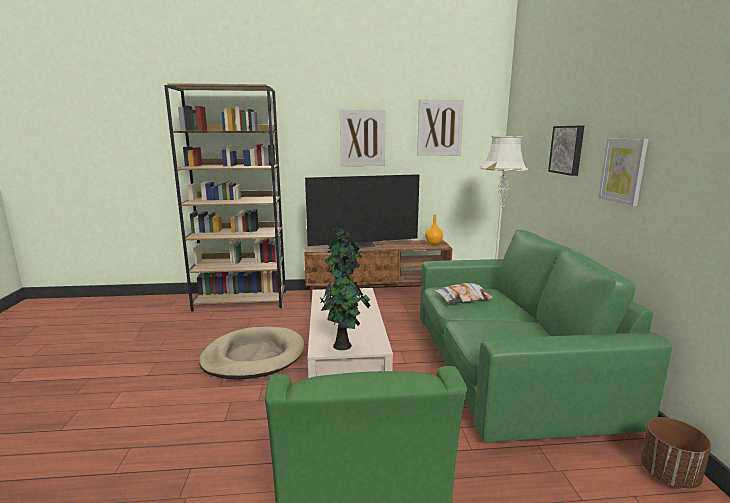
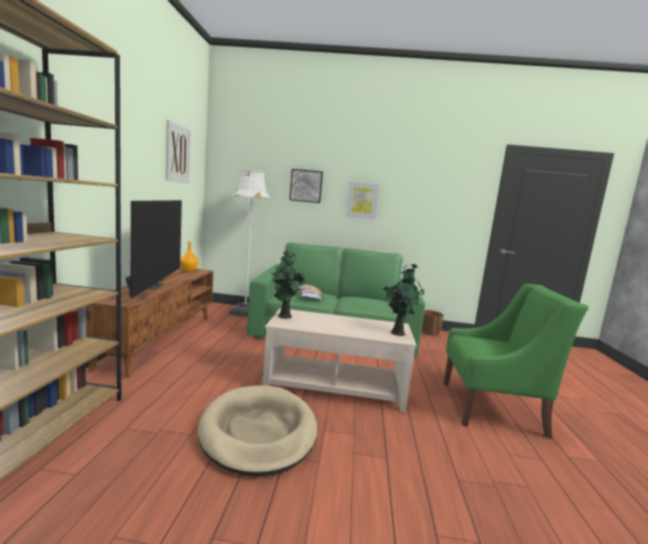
camera: 80 degrees left, 5 degrees down
picture [340,110,386,166] -> none

